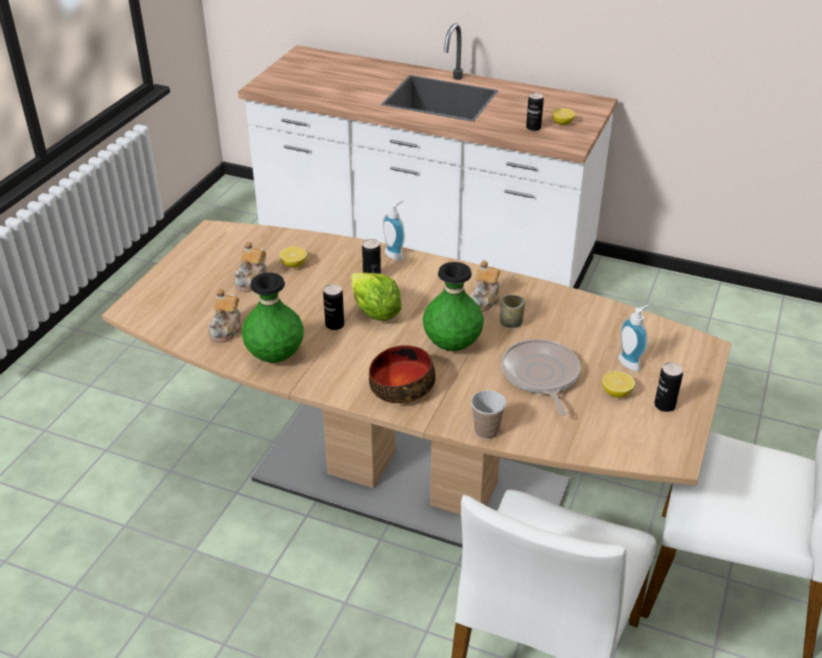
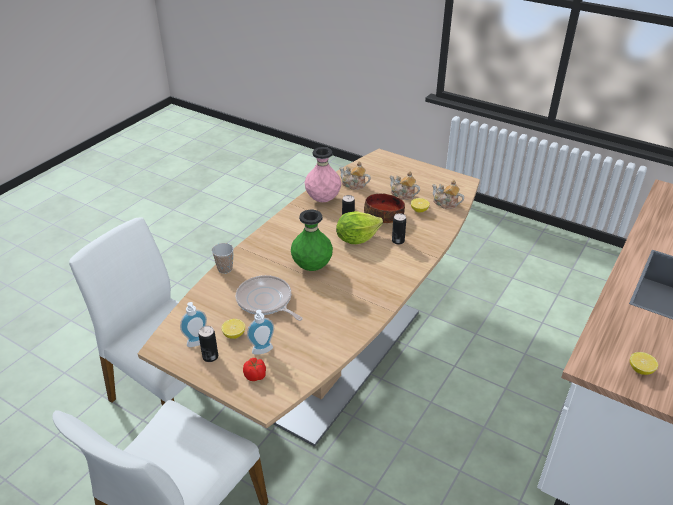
camera: 100 degrees right, 0 degrees up
green vase [241,273,304,363] -> pink vase [305,147,341,202]
bowl [369,345,436,403] -> bowl moved to [364,194,405,223]
soap dispenser [383,201,405,261] -> soap dispenser moved to [180,302,207,347]
teapot [469,260,500,312] -> teapot moved to [432,180,464,209]
cup [500,295,525,328] -> none
frying pan [501,339,580,416] -> frying pan turned 135 degrees counterclockwise [236,275,302,321]
can [526,93,544,131] -> none
none -> tomato [243,358,266,381]

